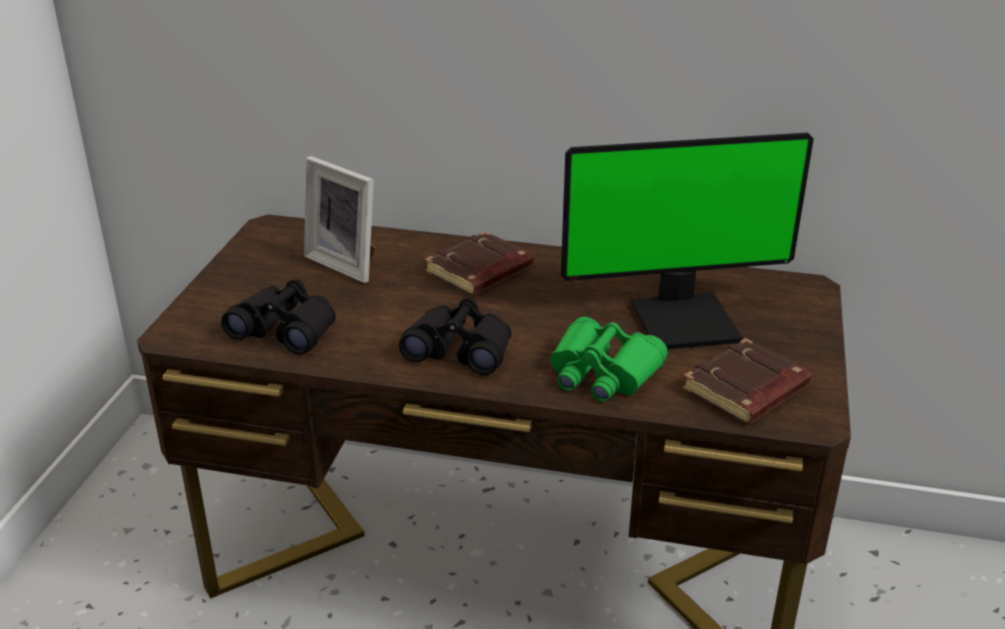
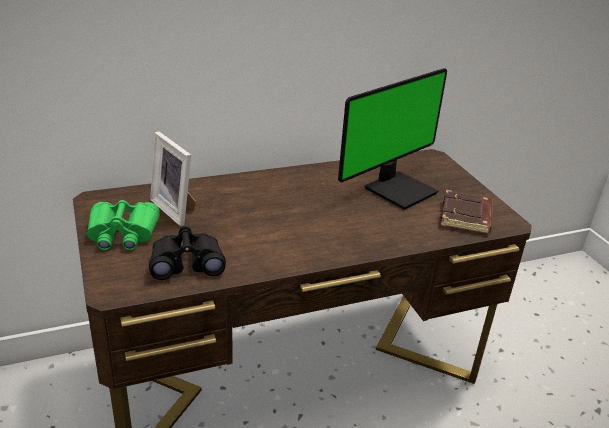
camera: 35 degrees left, 0 degrees up
picture frame [304,156,375,283] -> picture frame turned 45 degrees clockwise [150,132,196,226]
black binoculars [399,298,511,375] -> none
brown book [425,231,534,295] -> none
green binoculars [550,317,668,402] -> green binoculars moved to [87,200,160,250]

